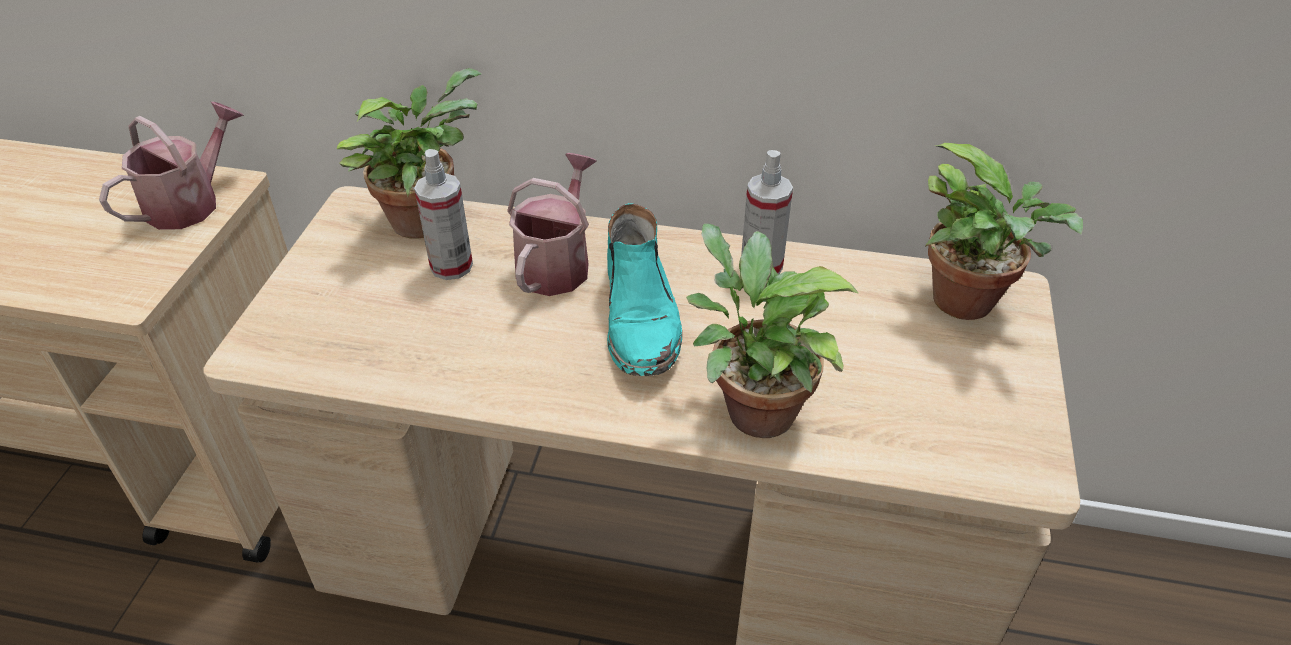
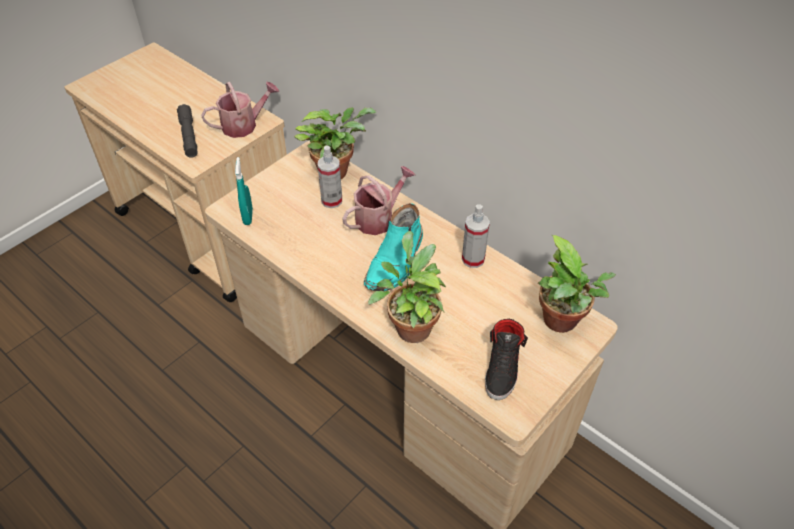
camera: 30 degrees right, 5 degrees up
none -> grey flashlight [177,104,198,158]
none -> turquoise spray bottle [235,157,253,225]
none -> black shoe [485,319,528,400]

